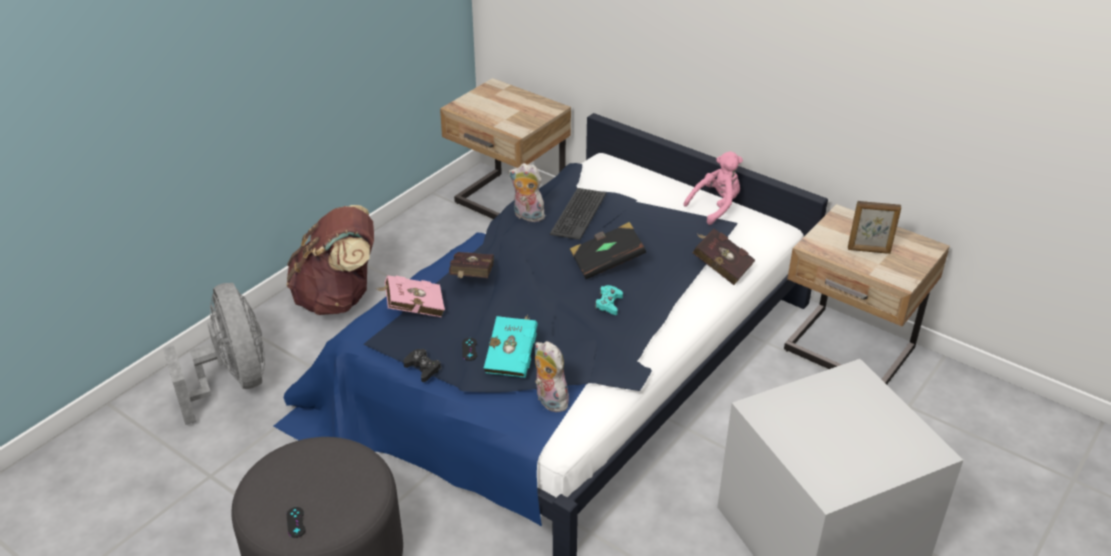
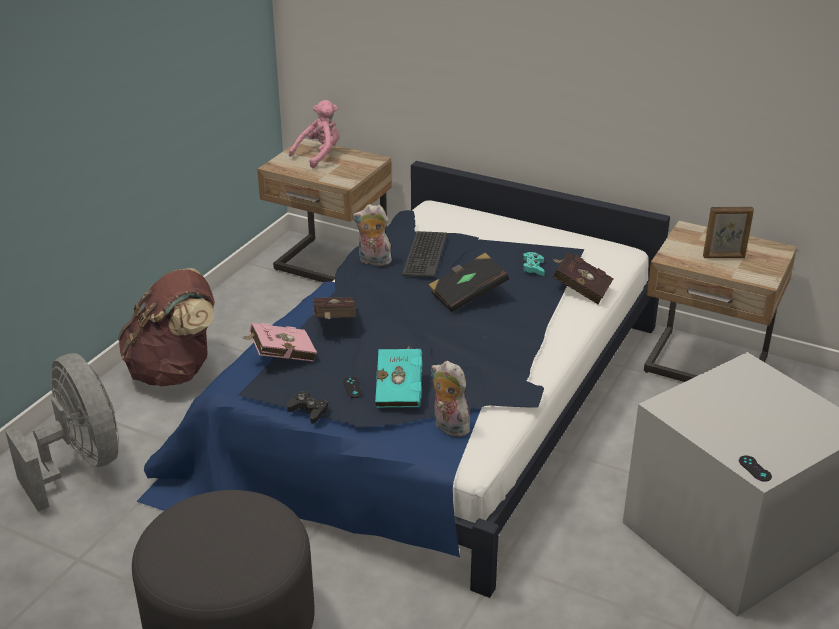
camera: 10 degrees left, 5 degrees down
black game controller [287,507,306,538] -> black game controller moved to [739,455,772,482]
turquoise game controller [595,285,623,315] -> turquoise game controller moved to [523,252,545,276]
pink plush toy [683,151,743,225] -> pink plush toy moved to [289,100,339,168]

